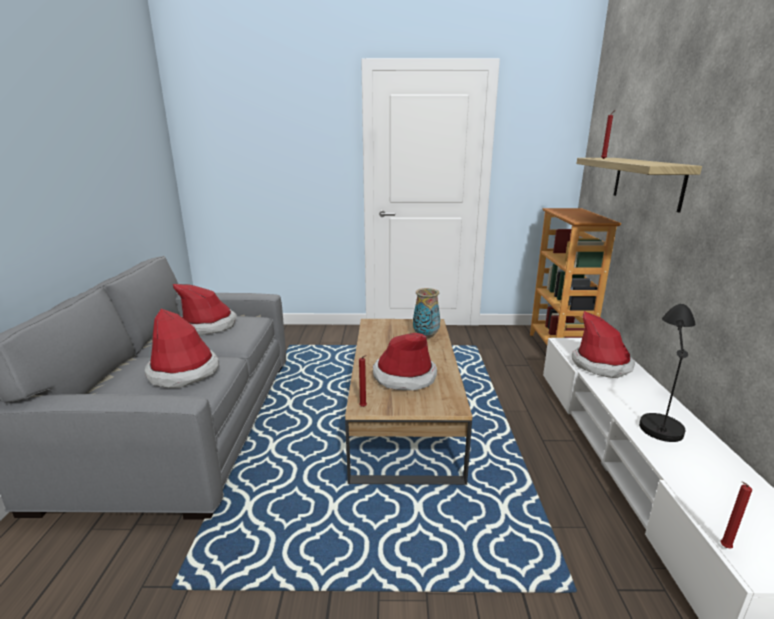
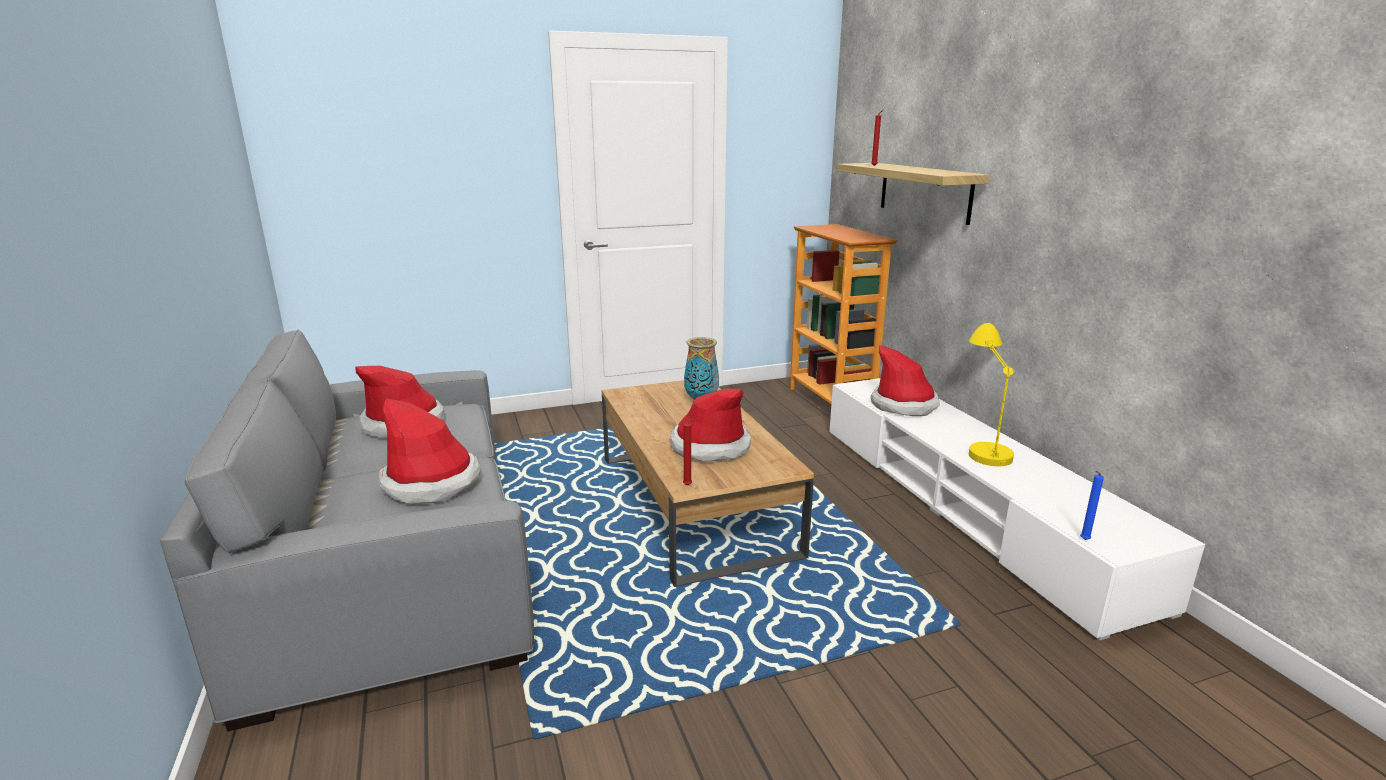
camera: 20 degrees left, 0 degrees up
black table lamp [639,304,696,442] -> yellow table lamp [969,323,1014,466]
red candle [720,482,752,549] -> blue candle [1080,471,1104,540]

